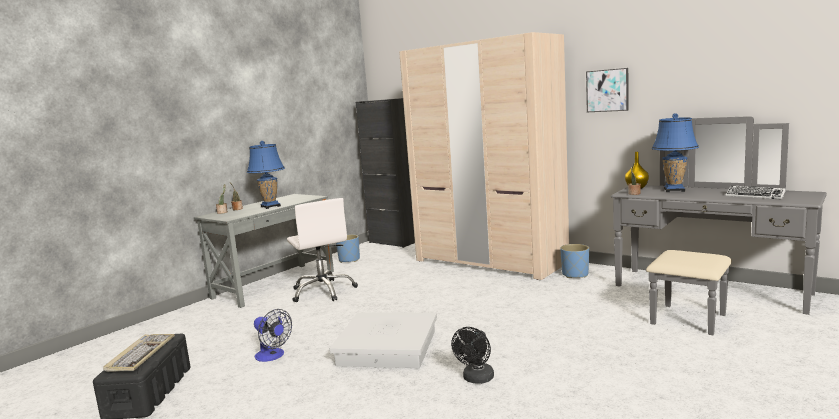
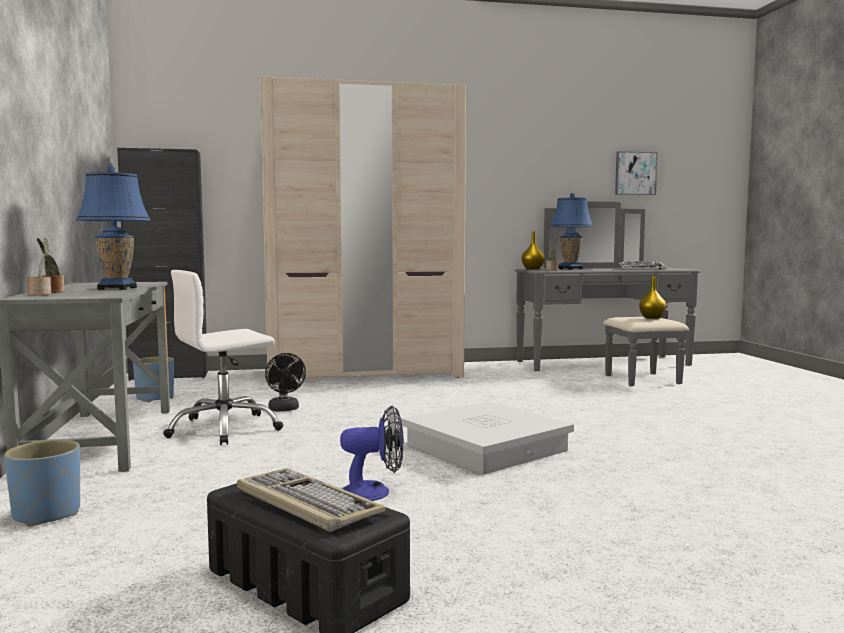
camera: 50 degrees left, 5 degrees down
white office chair [287,198,358,302] -> white office chair turned 135 degrees clockwise [163,270,283,445]
black fan [451,327,494,384] -> black fan moved to [265,353,306,412]
blue planter [560,244,589,278] -> blue planter moved to [4,440,80,527]
picture [586,68,629,112] -> picture moved to [615,151,658,195]
none -> yellow vase [639,276,666,319]

